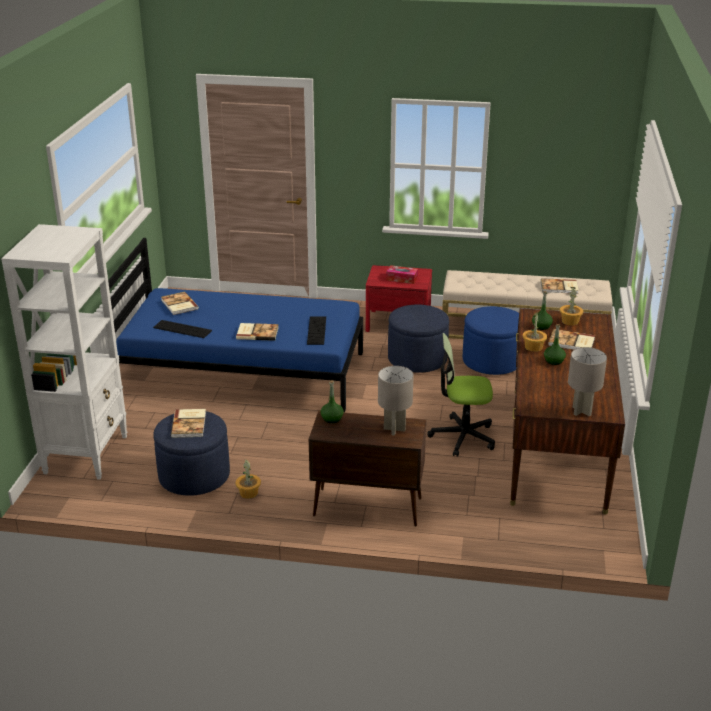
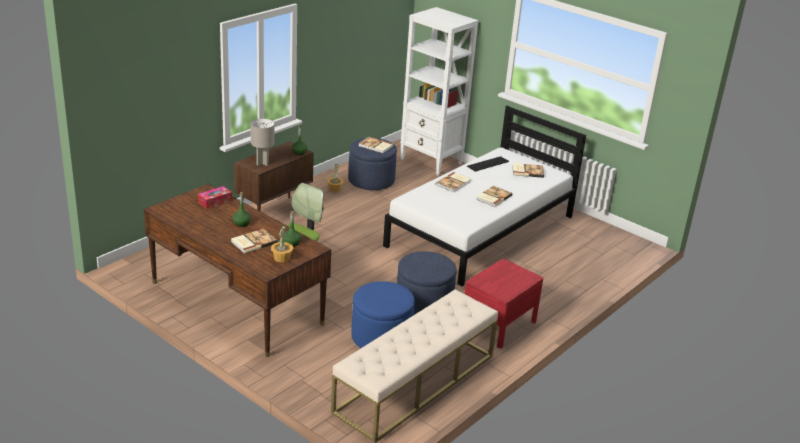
camera: 120 degrees right, 0 degrees up
blue bed [108,238,363,412] -> white bed [383,106,586,286]
keyboard [307,316,326,345] -> none
tissue box [386,265,418,284] -> tissue box moved to [198,186,232,209]
potted plant [523,312,547,352] -> none
book [541,278,579,294] -> book moved to [476,186,512,207]
grey table lamp [568,347,607,416] -> none

